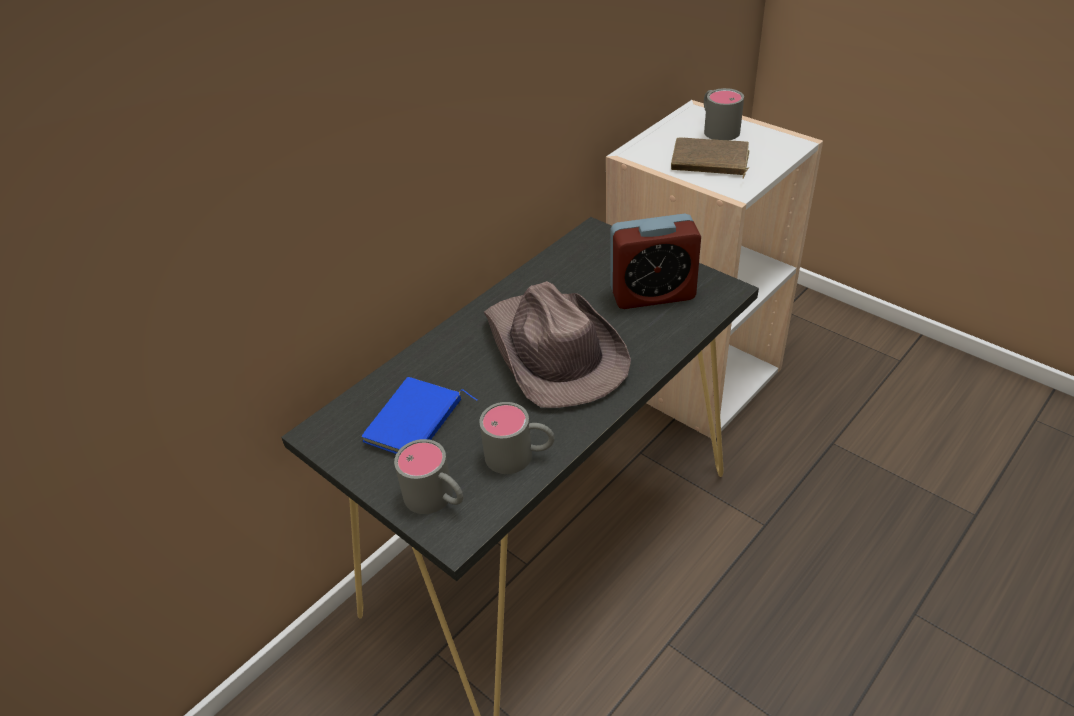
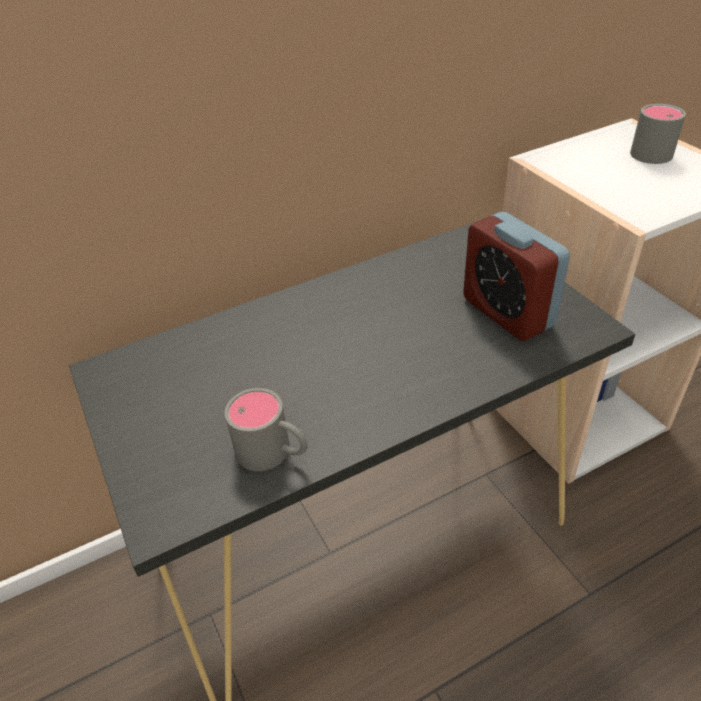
camera: 20 degrees right, 0 degrees up
blue book [362,377,477,454] -> none
grey mug [394,439,463,514] -> none
brown hat [484,281,631,408] -> none
alarm clock [610,214,701,309] -> alarm clock turned 45 degrees clockwise [463,212,570,341]
brown book [671,138,750,179] -> none

